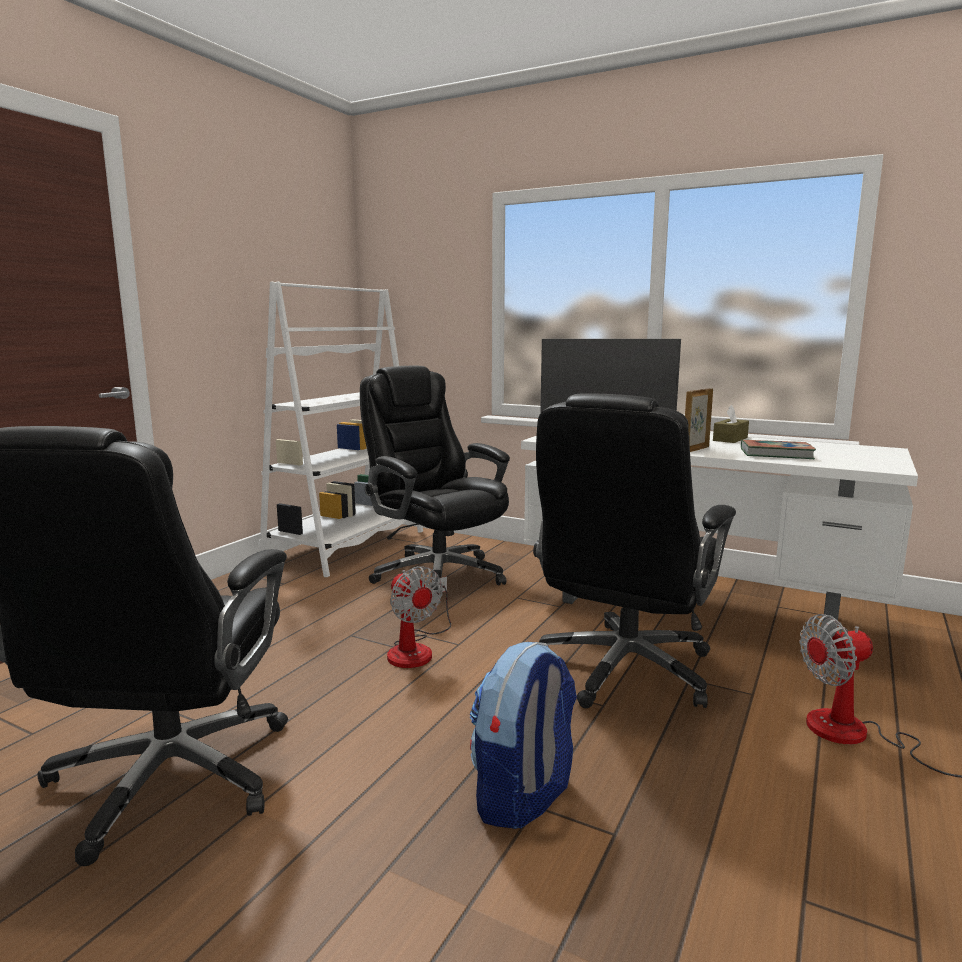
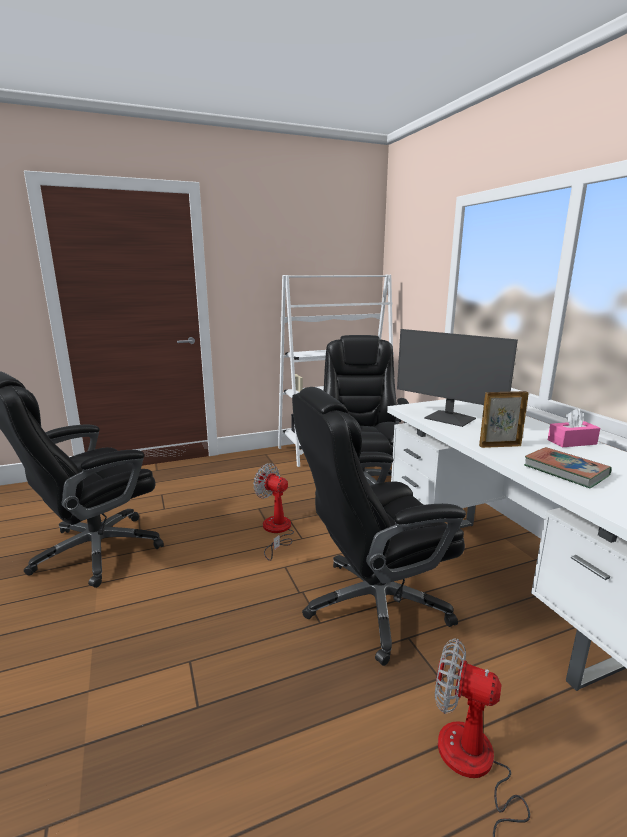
camera: 40 degrees right, 5 degrees up
fan [387,566,451,668] -> fan turned 120 degrees clockwise [253,463,294,561]
backpack [470,642,577,829] -> none
brown tissue box [713,405,749,443] -> pink tissue box [548,409,600,447]

